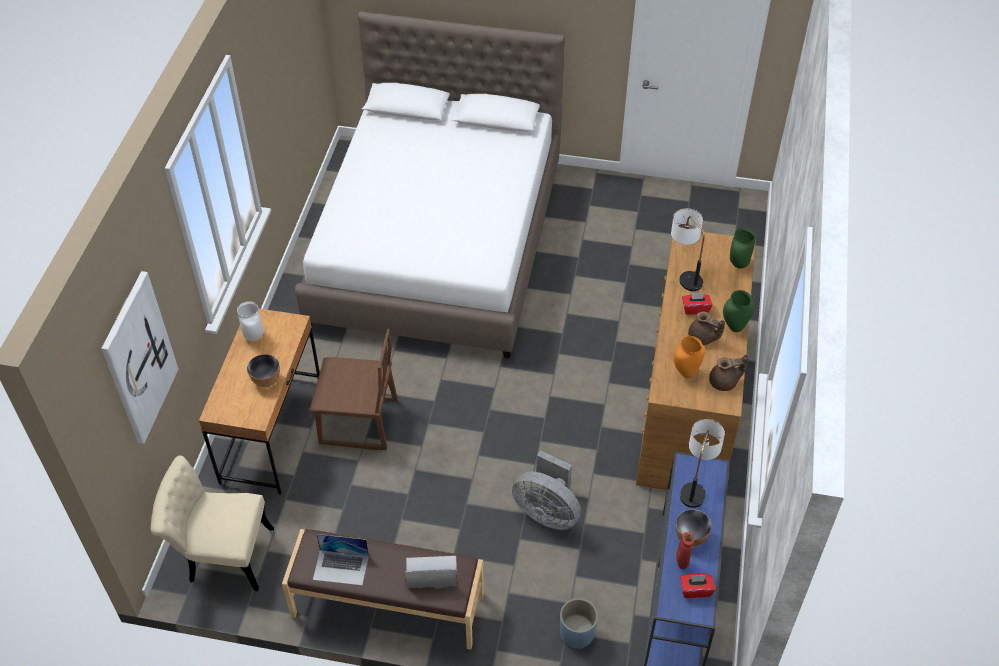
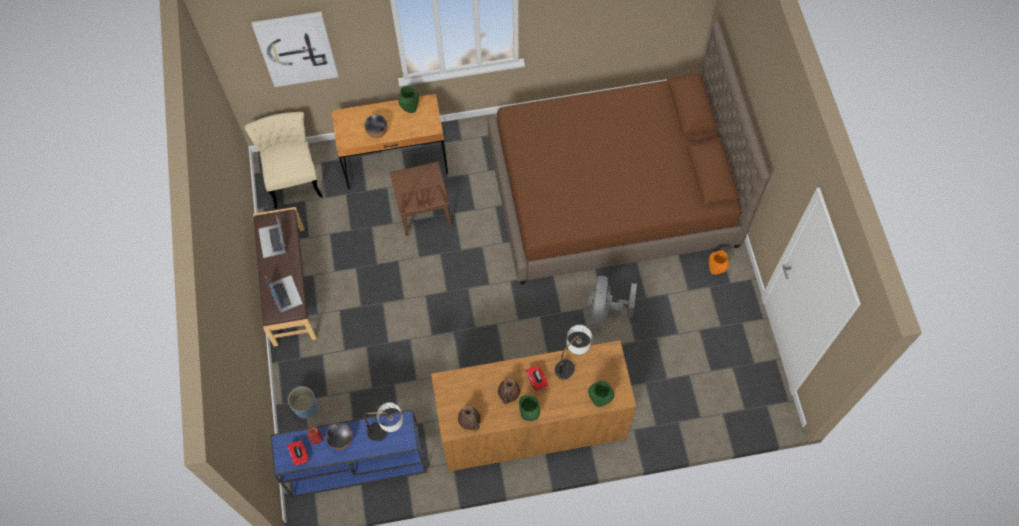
camera: 70 degrees right, 15 degrees up
white vase [237,301,264,341] -> green vase [398,86,419,113]
white bed [295,11,565,359] -> brown bed [487,22,770,284]
grey fan [512,450,581,530] -> grey fan moved to [588,276,637,329]
orange vase [674,336,705,378] -> orange vase moved to [709,251,729,275]

